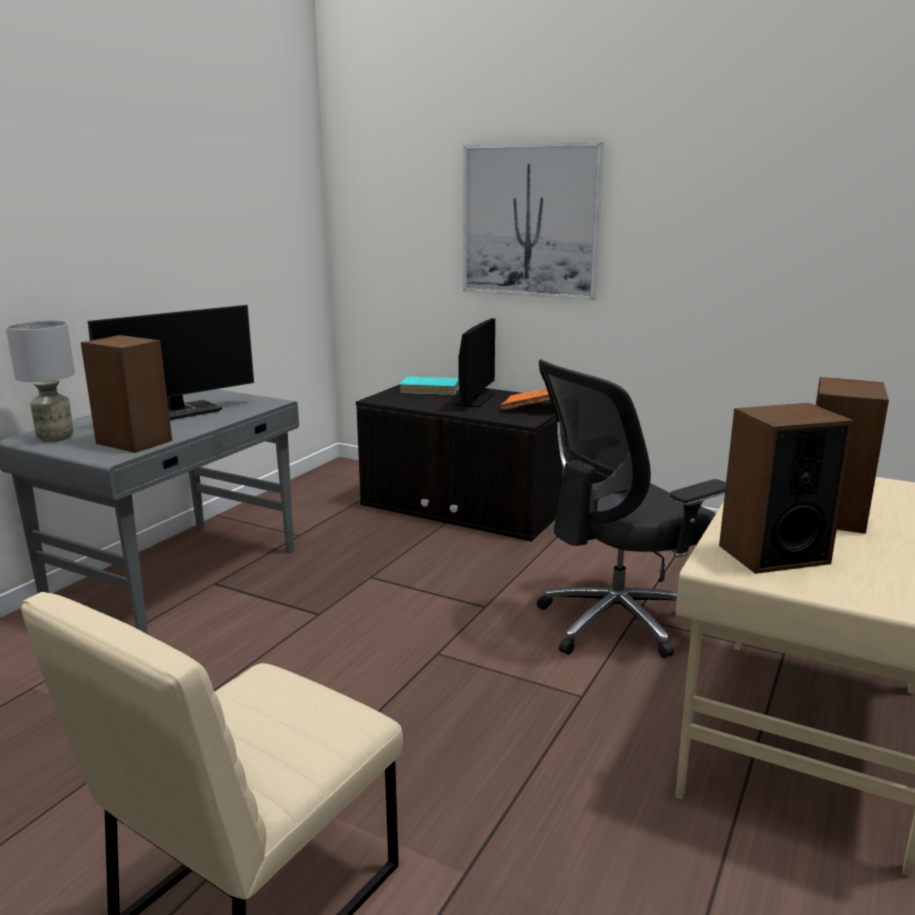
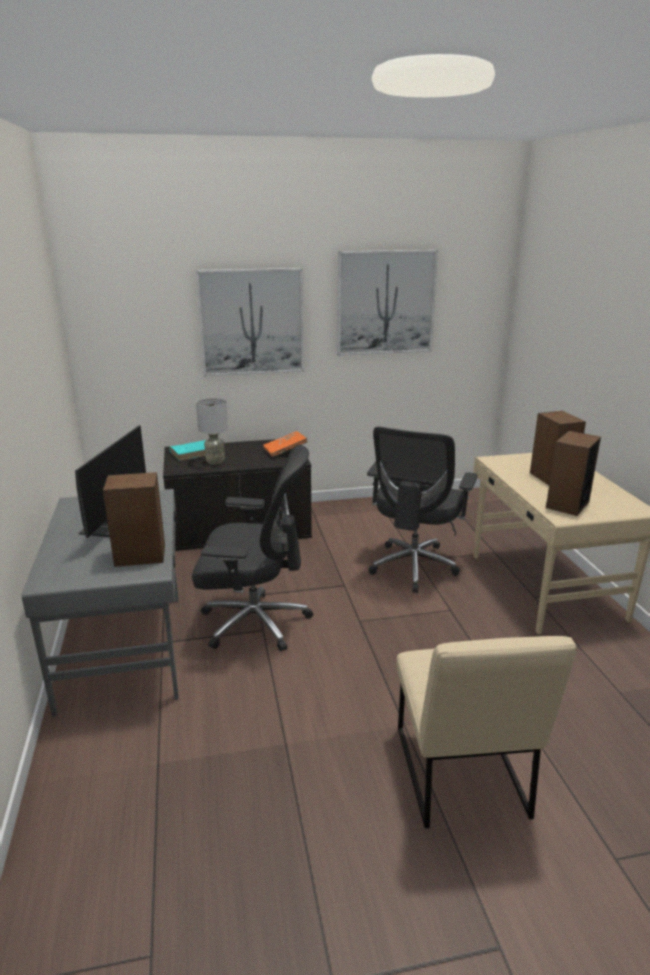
camera: 40 degrees left, 5 degrees up
grey table lamp [6,320,75,442] -> grey table lamp moved to [196,398,228,465]
monitor [455,318,495,407] -> none
none -> office chair [192,444,313,651]
none -> picture [337,250,438,356]

